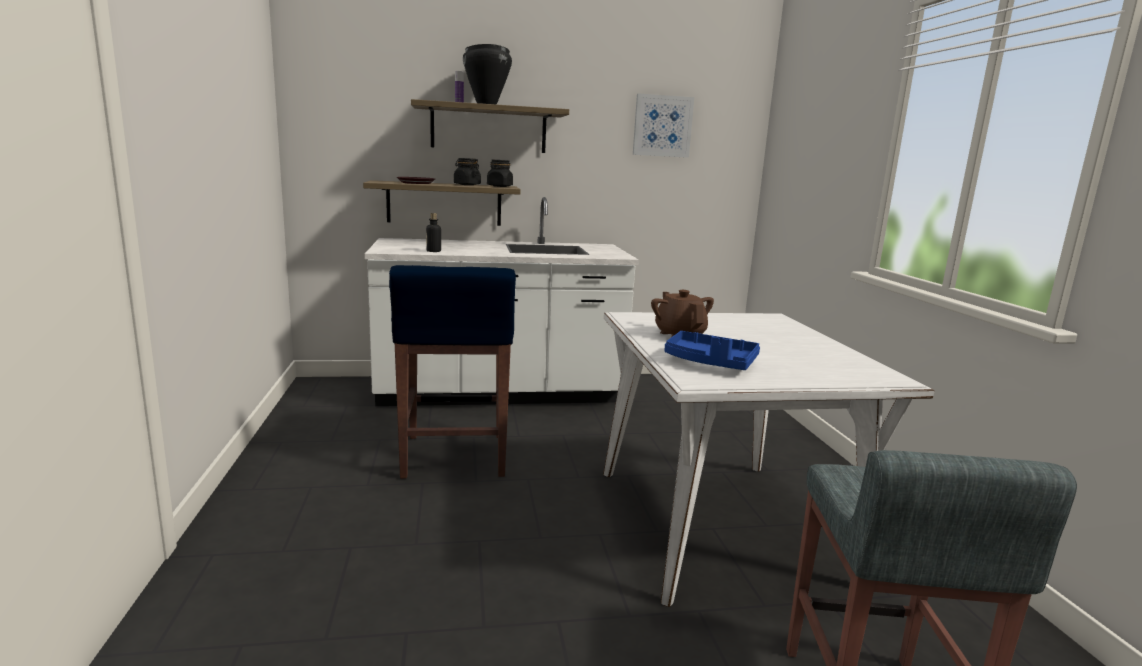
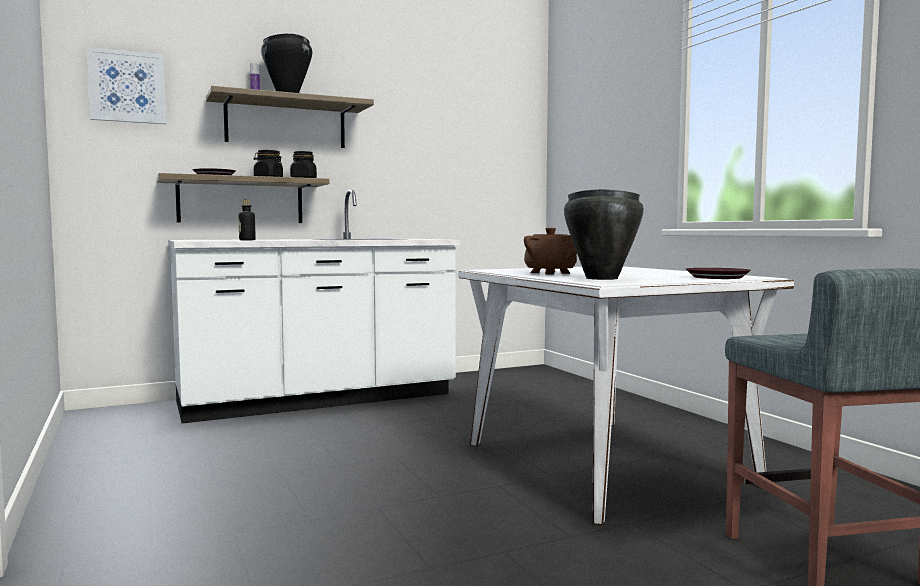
camera: 15 degrees left, 10 degrees down
blue stool [389,265,516,479] -> none
picture [633,94,694,158] -> picture moved to [87,47,166,124]
blue tray [665,331,760,370] -> black cooking pot [564,189,644,280]
none -> brown plate [686,268,751,279]

